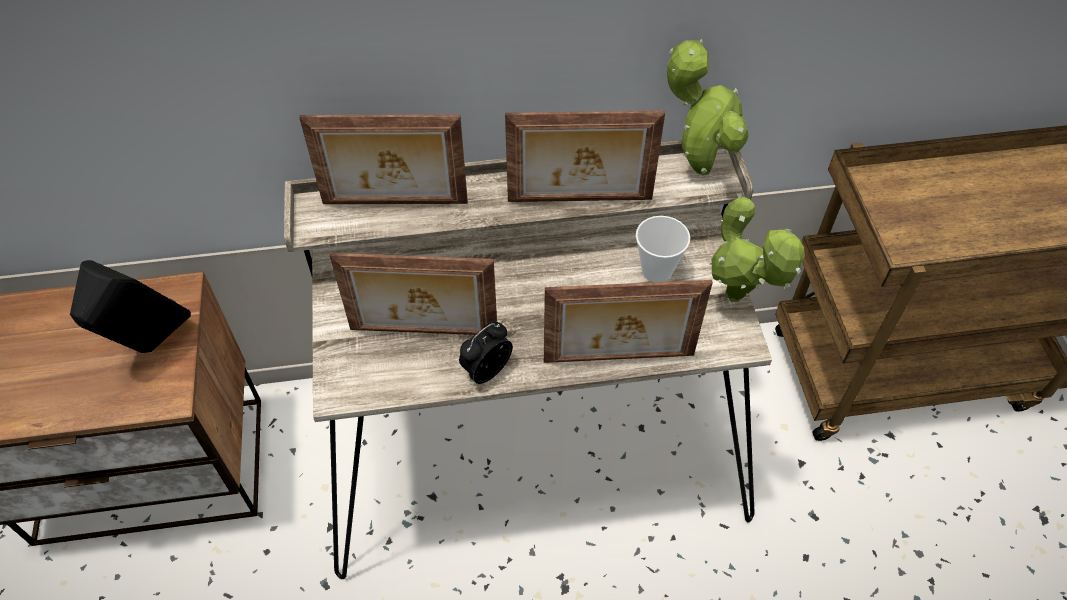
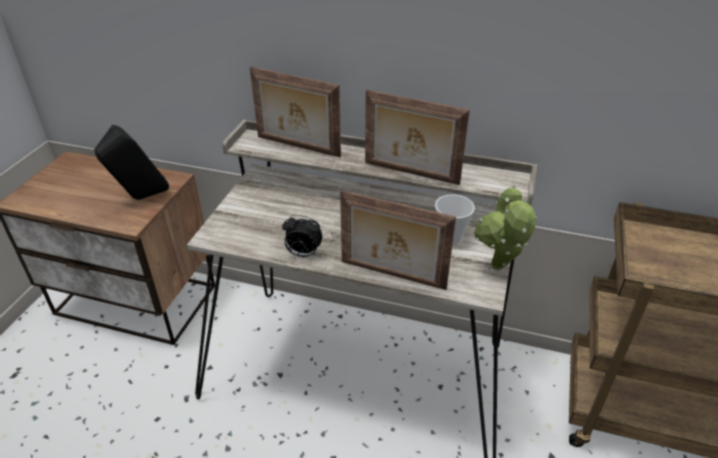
camera: 25 degrees right, 15 degrees down
picture frame [329,253,497,335] -> none
alarm clock [459,321,513,384] -> alarm clock turned 150 degrees counterclockwise [282,215,322,257]
potted plant [667,39,748,175] -> none

